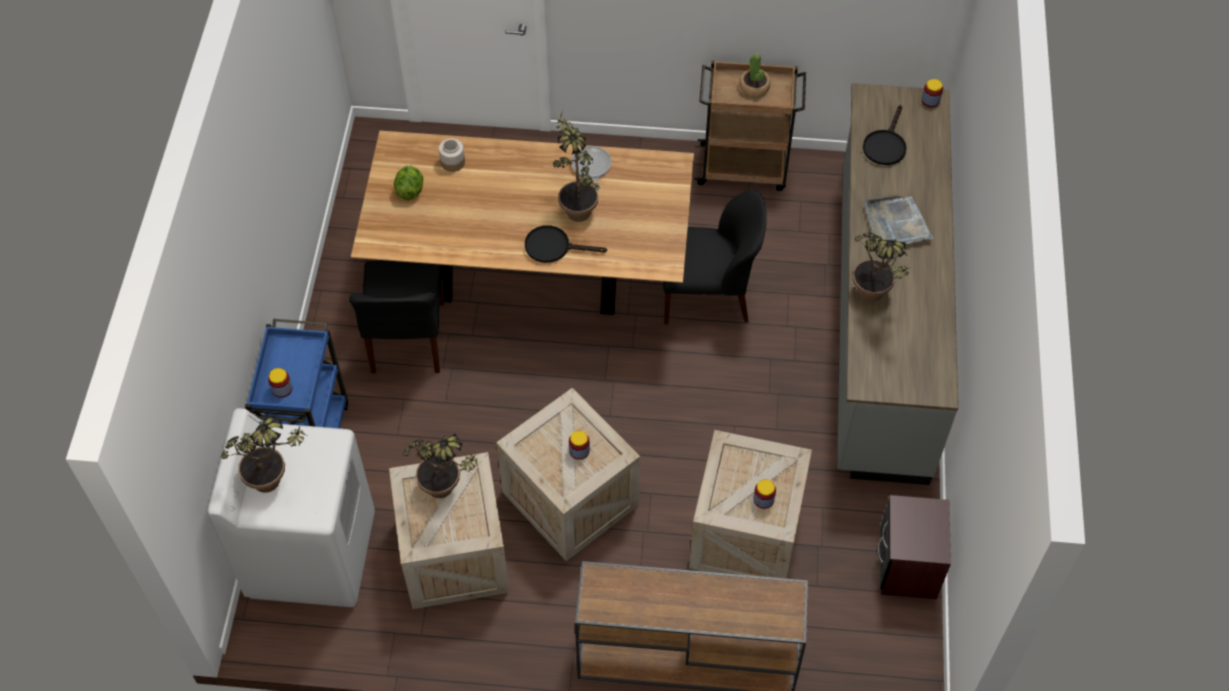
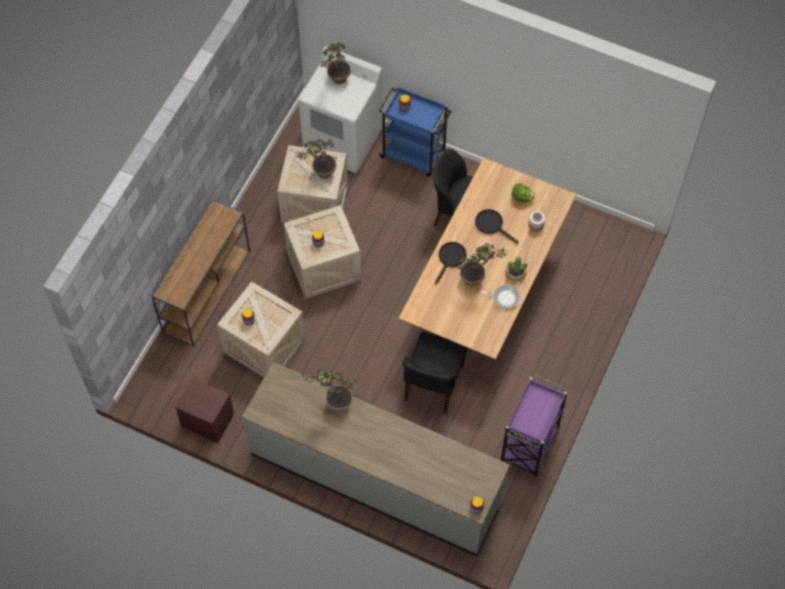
camera: 110 degrees right, 5 degrees up
brown cart [694,60,806,191] -> purple cart [501,375,567,476]
potted plant [739,53,771,97] -> potted plant moved to [506,257,527,282]
black frying pan [863,105,907,165] -> black frying pan moved to [475,209,518,244]
grey tray [865,196,934,244] -> none

